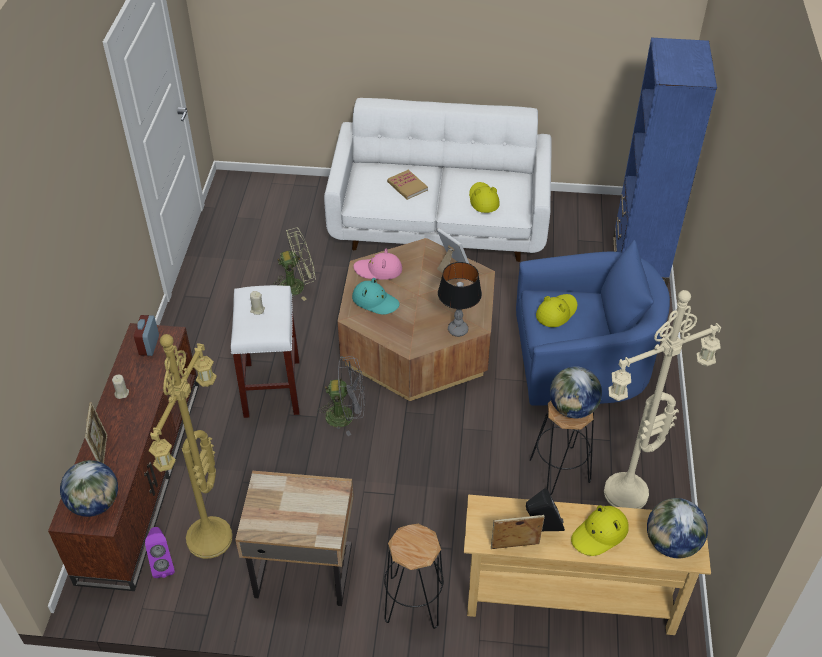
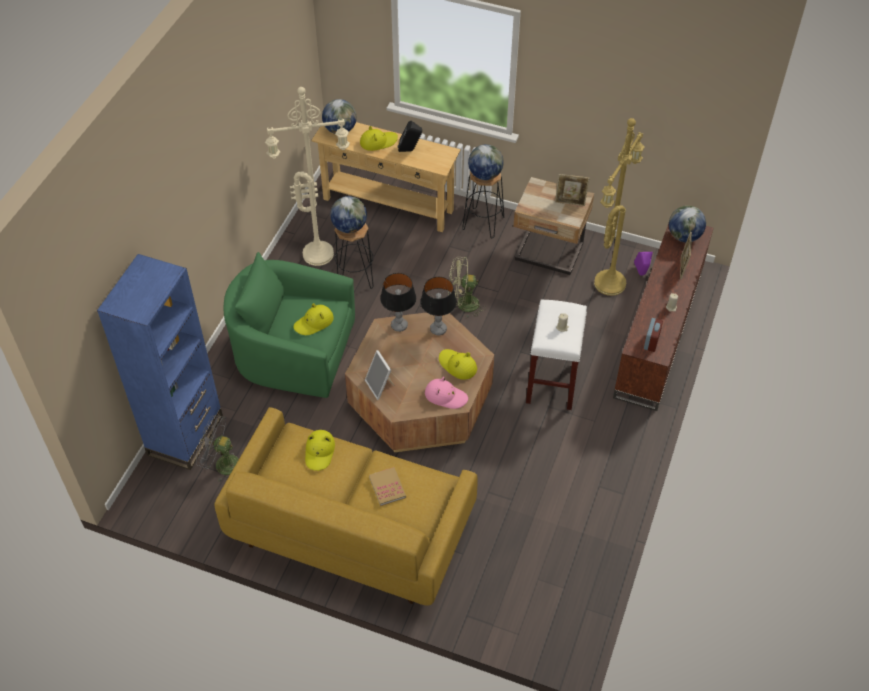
camera: 165 degrees left, 5 degrees up
green fan [271,227,315,301] -> green fan moved to [448,257,485,319]
grey fan [317,356,365,436] -> grey fan moved to [196,415,239,482]
white sofa [324,98,552,262] -> yellow sofa [214,407,478,606]
turquoise hat [352,278,400,315] -> yellow hat [439,349,477,380]
picture frame [491,515,545,549] -> picture frame moved to [555,174,589,206]
blue armchair [516,240,670,405] -> green armchair [224,252,355,398]
none -> table lamp [421,277,457,335]
none -> globe [468,144,504,180]

